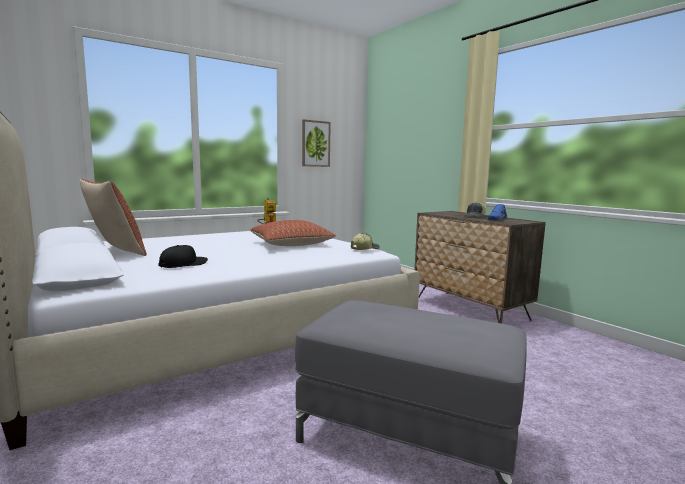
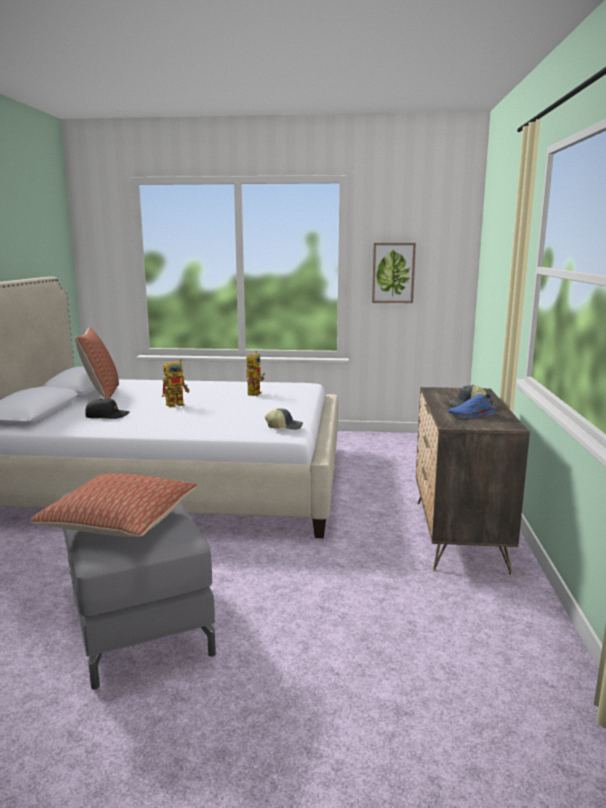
camera: 40 degrees right, 5 degrees up
pillow [250,220,336,246] -> pillow moved to [30,474,197,537]
none -> toy robot [162,359,189,408]

